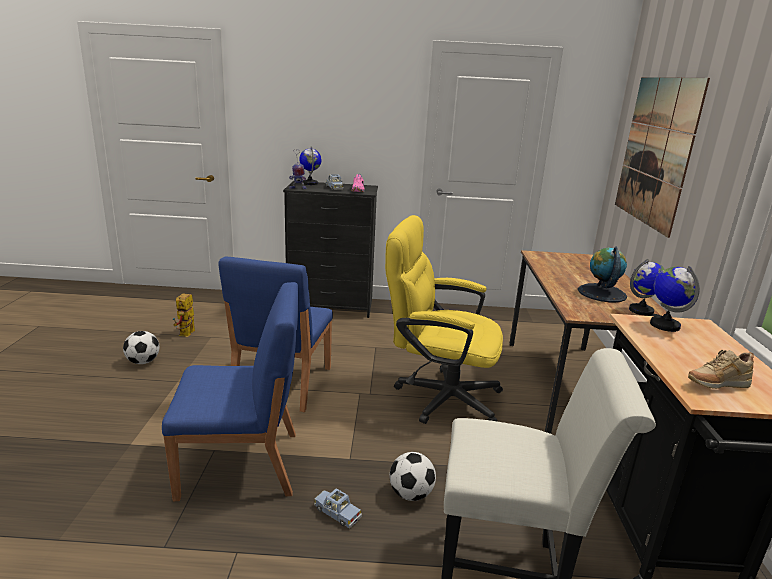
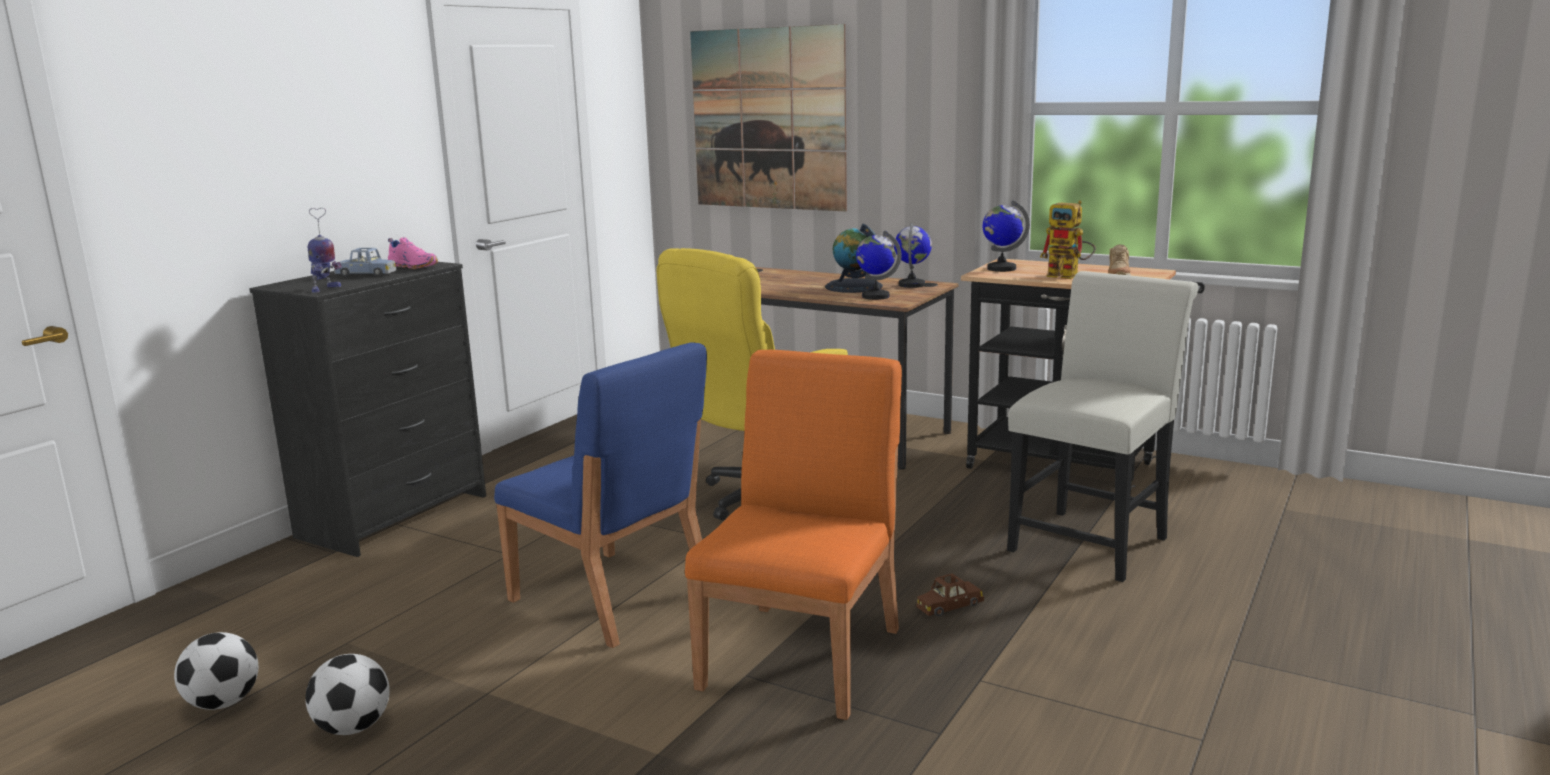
camera: 60 degrees left, 5 degrees down
blue chair [162,282,299,501] -> orange chair [685,350,902,720]
toy robot [173,293,195,337] -> toy robot moved to [1040,200,1096,279]
globe [299,147,322,185] -> globe moved to [856,231,901,300]
blue toy car [314,488,362,528] -> brown toy car [917,574,984,616]
football [390,452,436,501] -> football moved to [174,632,258,710]

